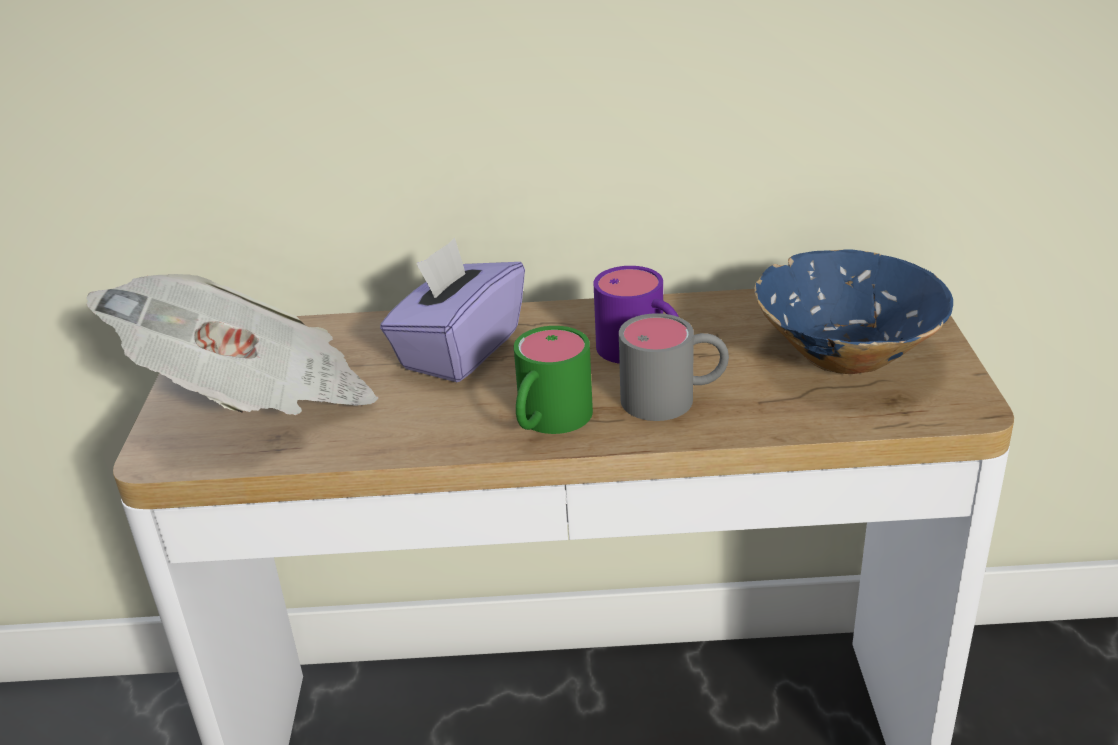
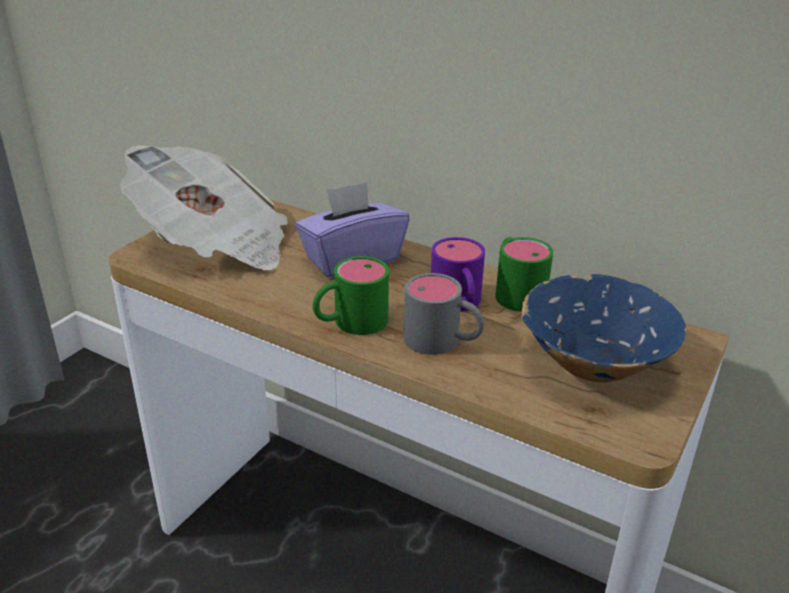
camera: 30 degrees right, 0 degrees up
none -> green mug [495,237,553,312]

